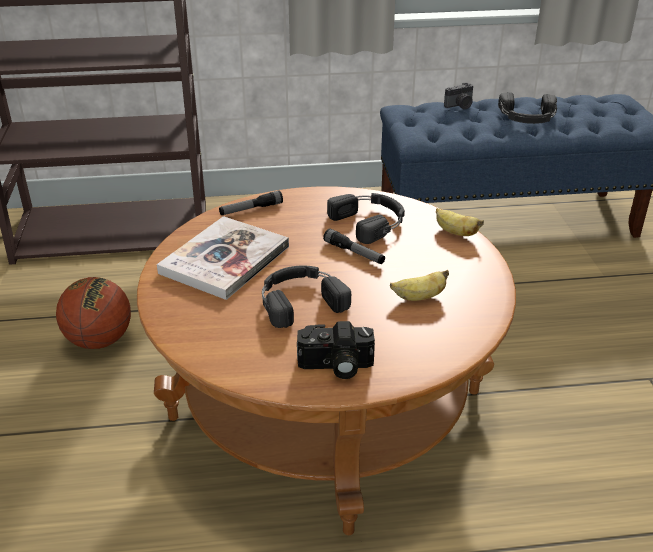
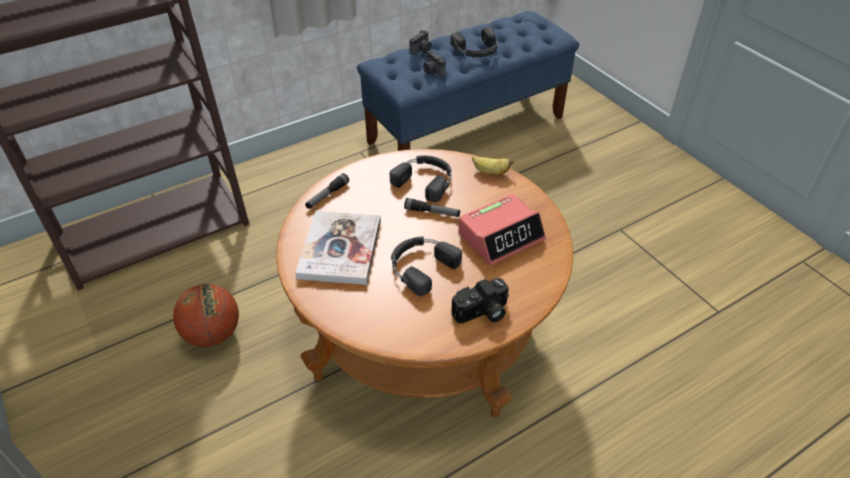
camera: 25 degrees left, 10 degrees up
banana [390,270,449,301] -> alarm clock [458,194,546,266]
none -> camera [423,50,446,77]

